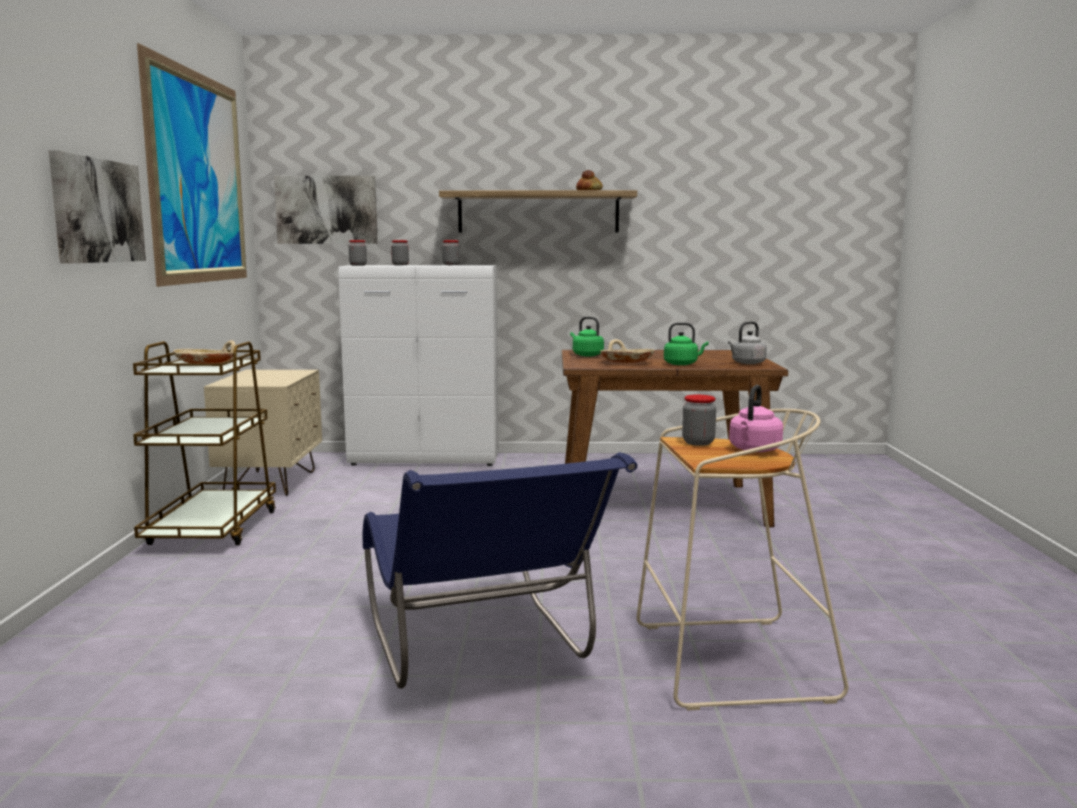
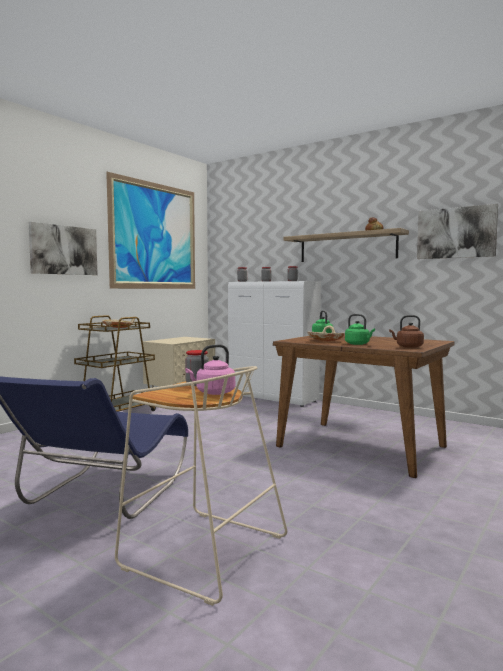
camera: 35 degrees right, 5 degrees down
picture [274,176,378,244] -> picture moved to [417,204,498,259]
grey kettle [728,321,767,364] -> brown kettle [389,315,424,348]

